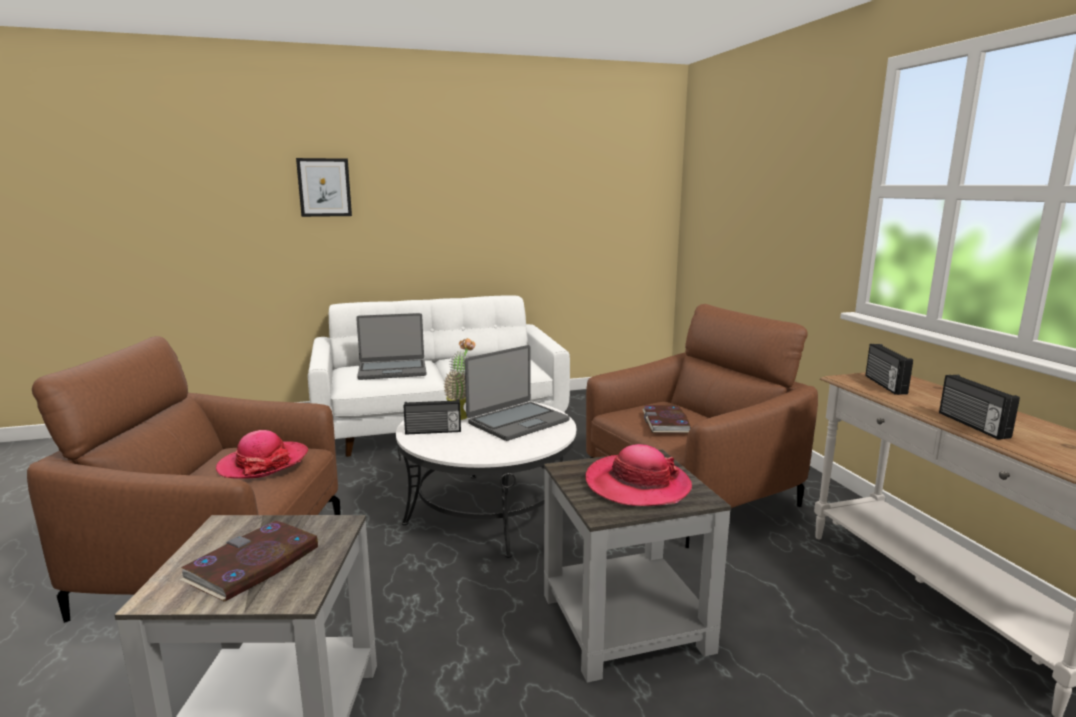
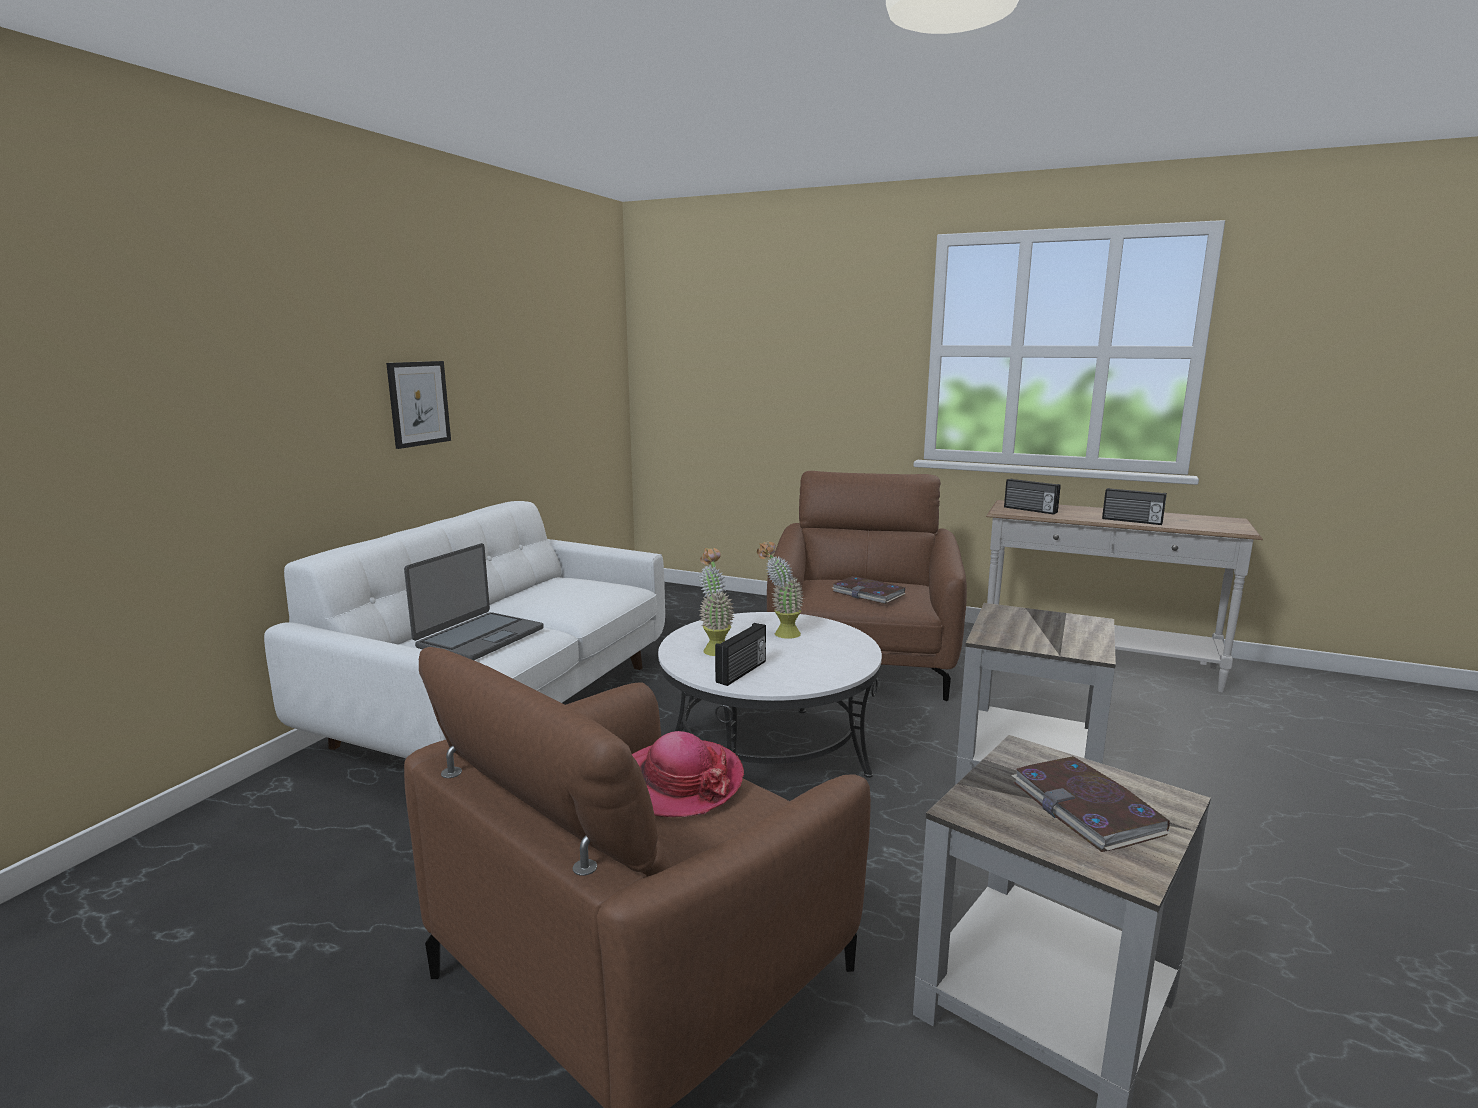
camera: 50 degrees left, 0 degrees up
picture [296,158,352,217] -> picture moved to [386,361,451,449]
laptop [465,345,570,441] -> potted plant [757,542,804,639]
hat [585,444,692,506] -> none

